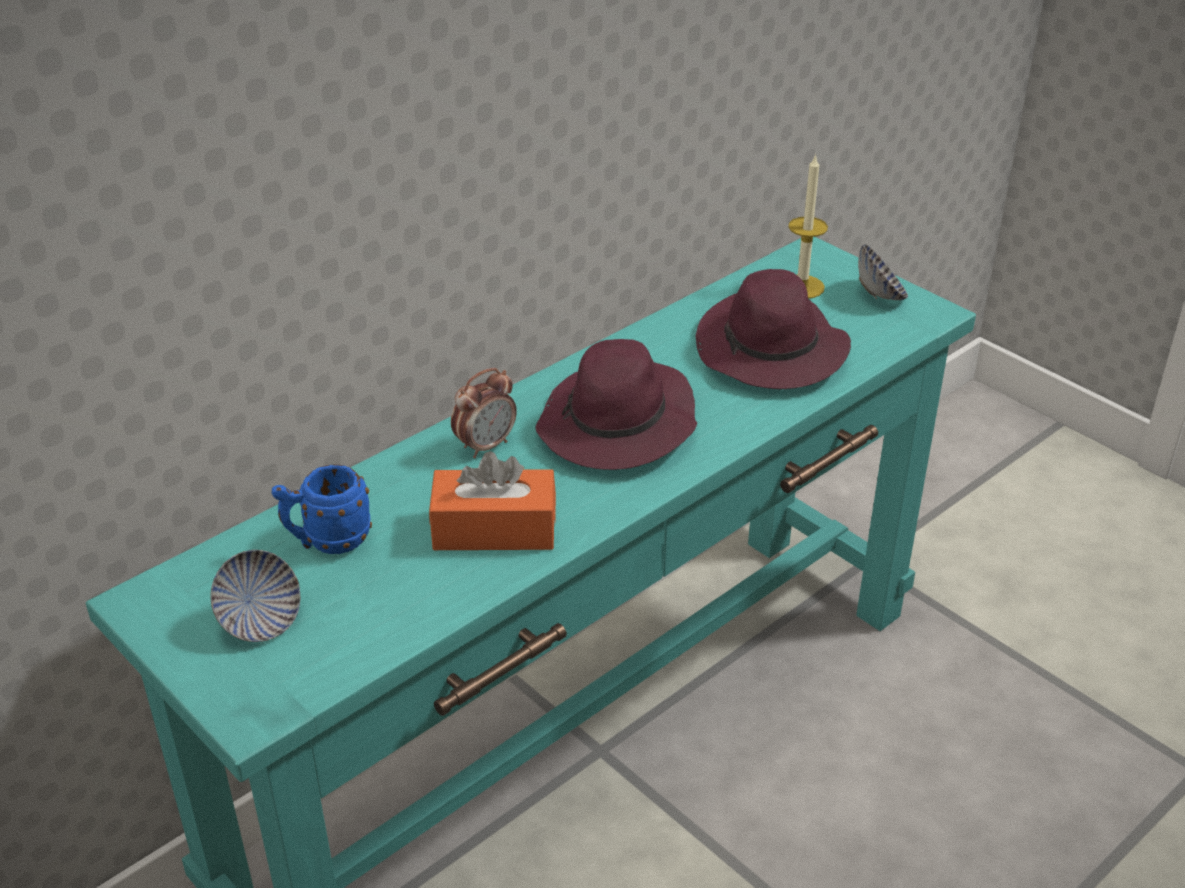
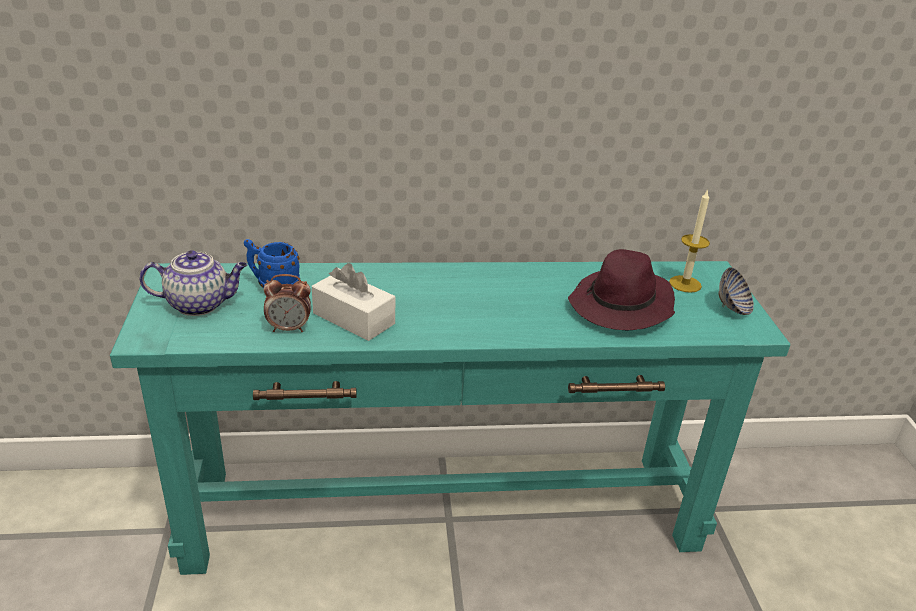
camera: 35 degrees right, 5 degrees down
bowl [210,550,300,642] -> teapot [139,250,247,316]
orange tissue box [429,451,556,550] -> white tissue box [312,263,395,341]
alarm clock [451,368,517,458] -> alarm clock moved to [263,274,311,332]
purple hat [535,339,697,470] -> none

